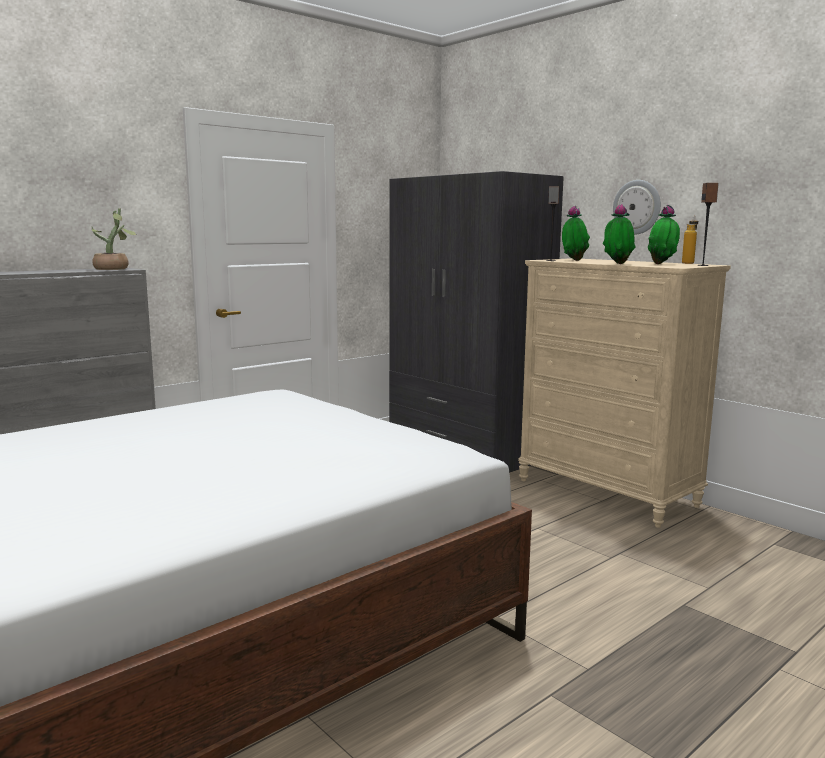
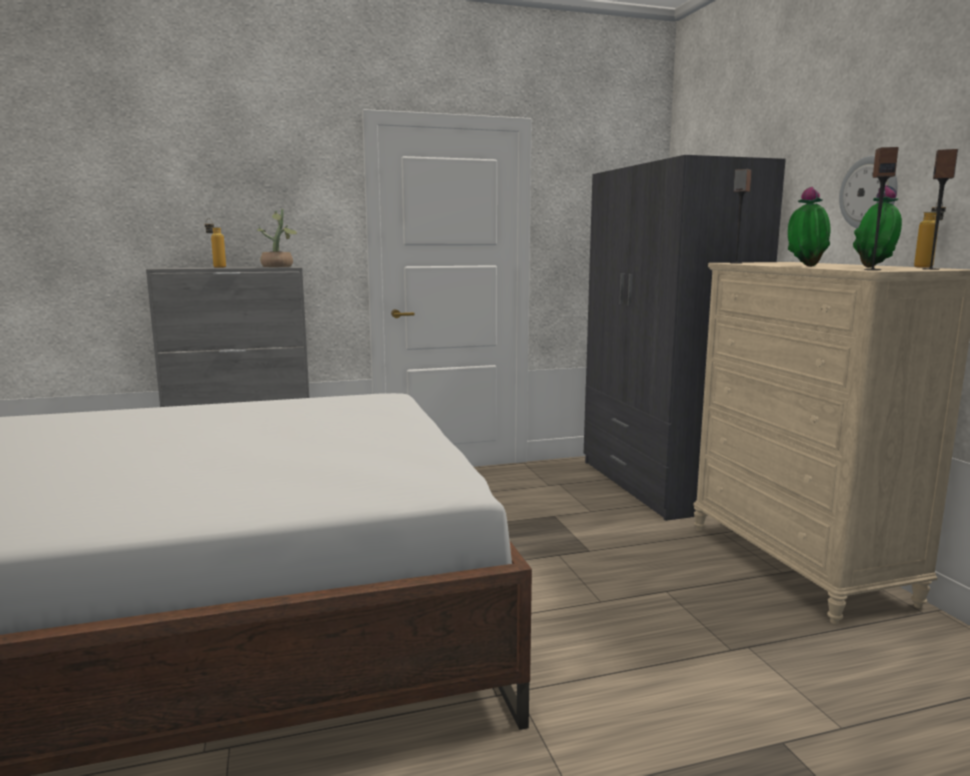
camera: 25 degrees right, 0 degrees up
potted plant [562,206,590,261] -> none
none -> bottle [205,218,226,268]
none -> speaker [864,147,899,270]

